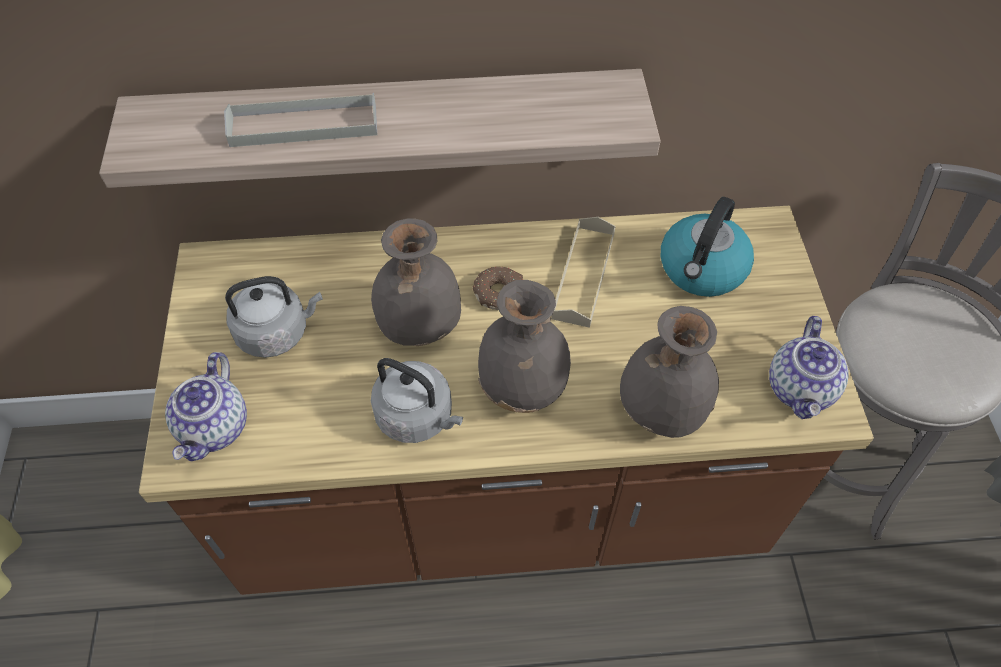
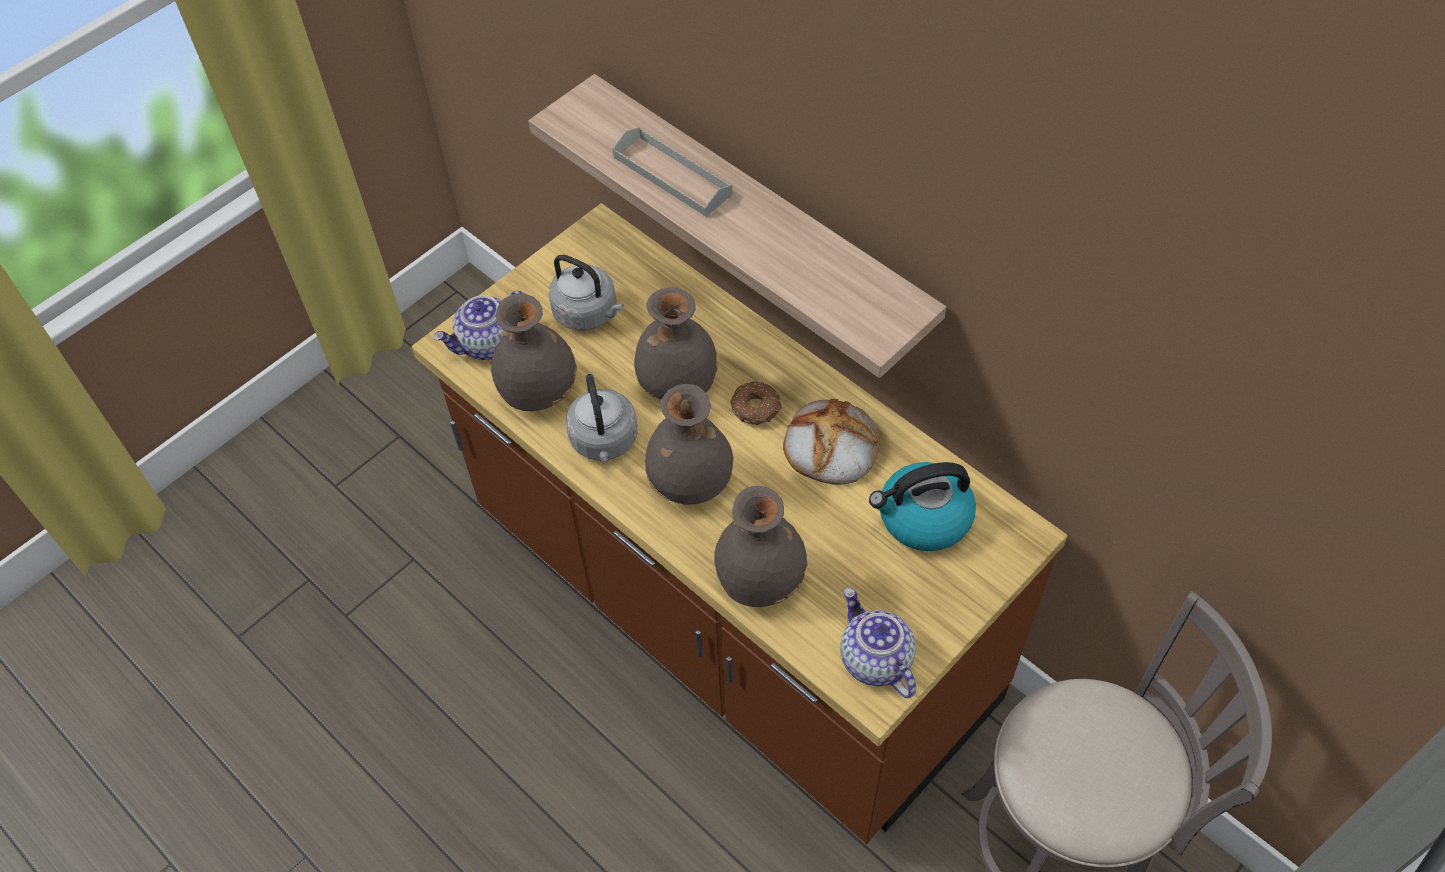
camera: 50 degrees right, 0 degrees up
beige tray [551,217,616,328] -> bread [783,399,880,485]
teapot [769,316,849,419] -> teapot turned 90 degrees clockwise [840,587,916,698]
none -> grey vase [491,294,577,411]

